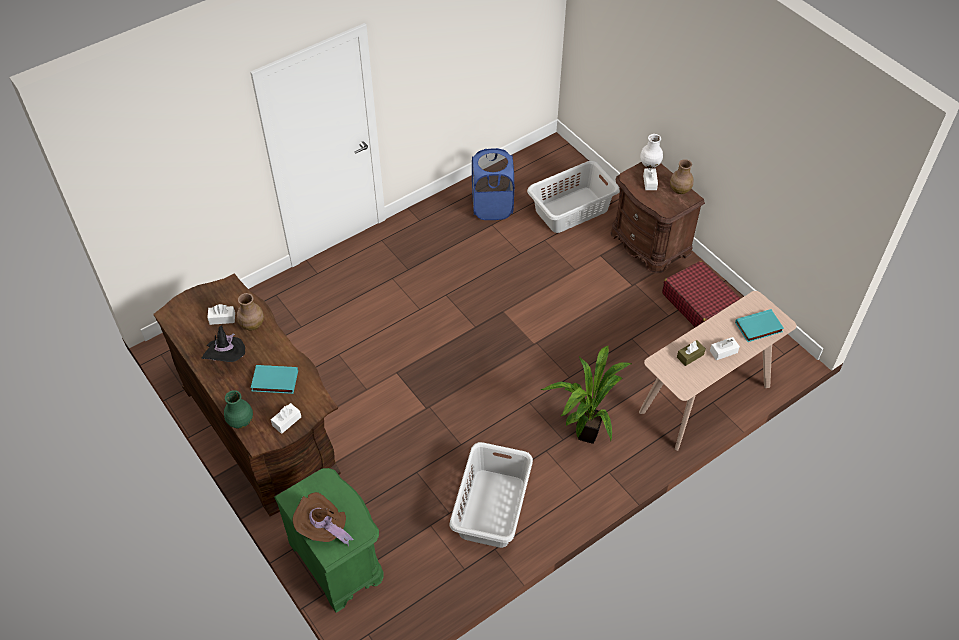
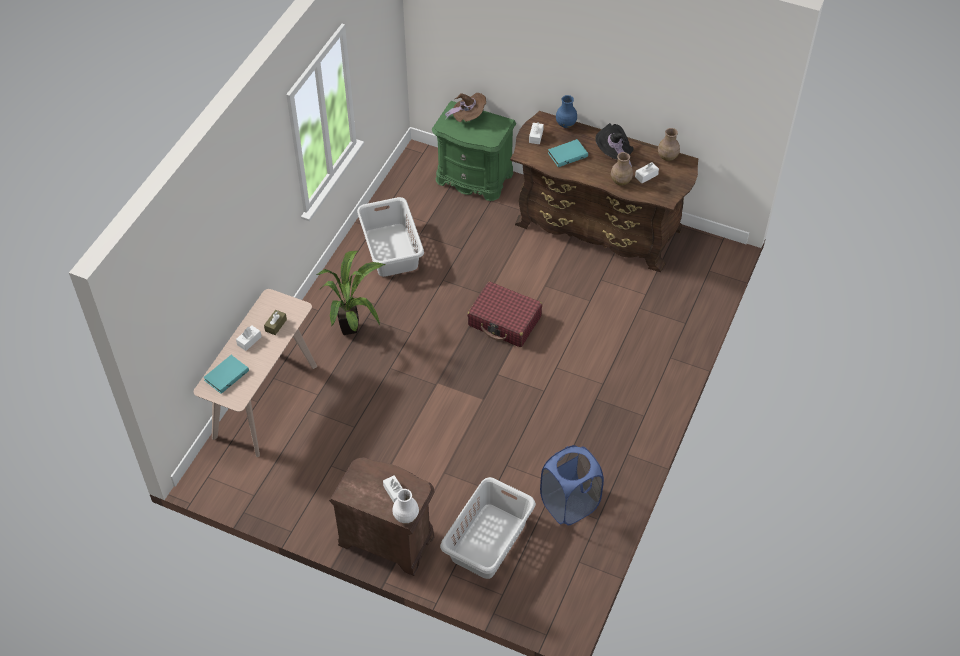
camera: 150 degrees right, 0 degrees up
green vase [224,390,253,429] -> blue vase [556,95,577,128]
red suitcase [662,261,741,327] -> red suitcase moved to [467,281,542,347]
brown vase [670,159,693,194] -> brown vase moved to [658,128,680,161]

